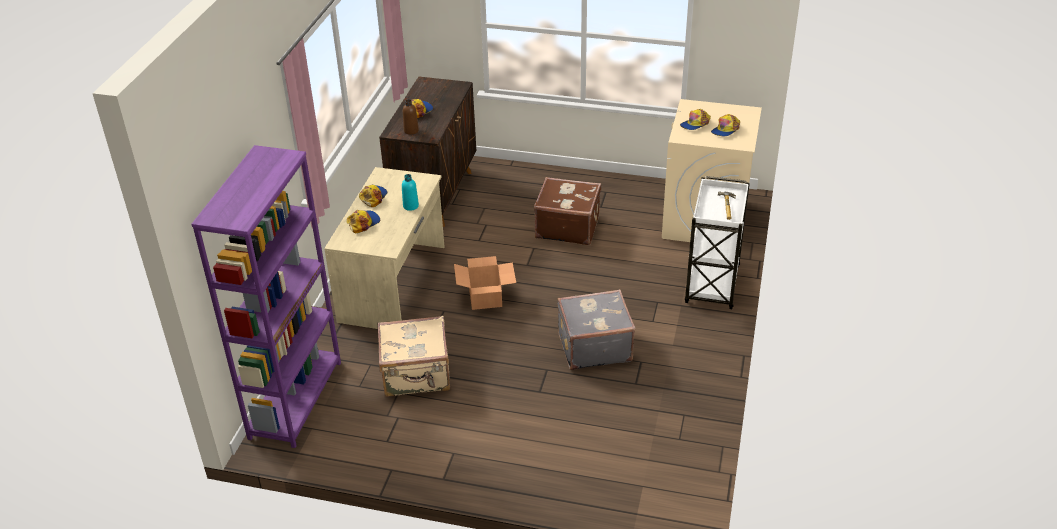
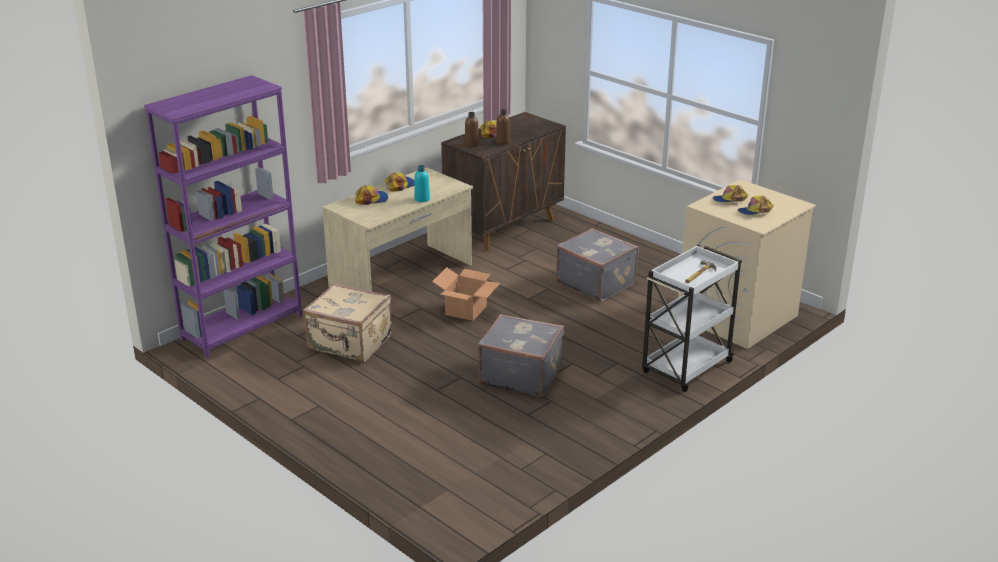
camera: 30 degrees right, 10 degrees down
brown suitcase [534,177,601,245] -> grey suitcase [556,228,639,302]
none -> brown bottle [496,109,510,145]

